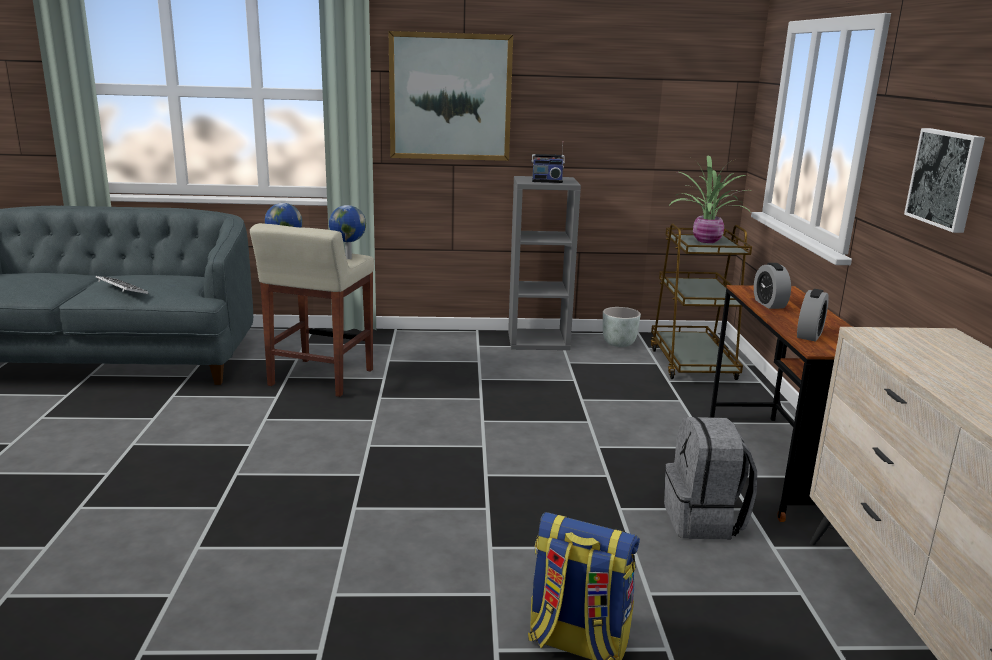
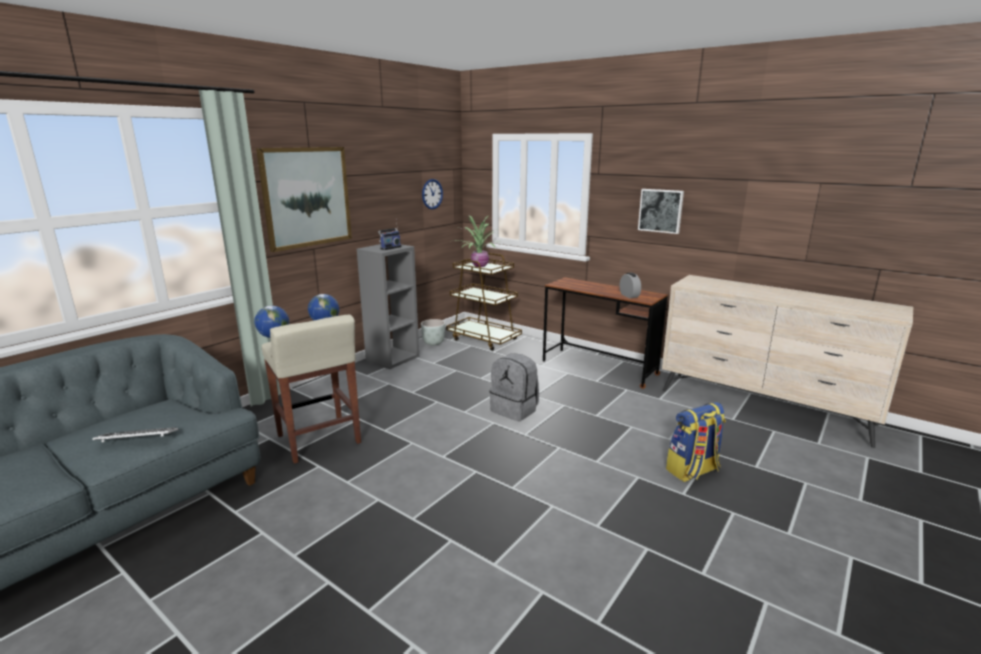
camera: 50 degrees left, 0 degrees up
grey backpack [664,417,757,539] -> grey backpack moved to [490,353,539,421]
alarm clock [754,263,791,309] -> none
none -> wall clock [422,179,443,209]

